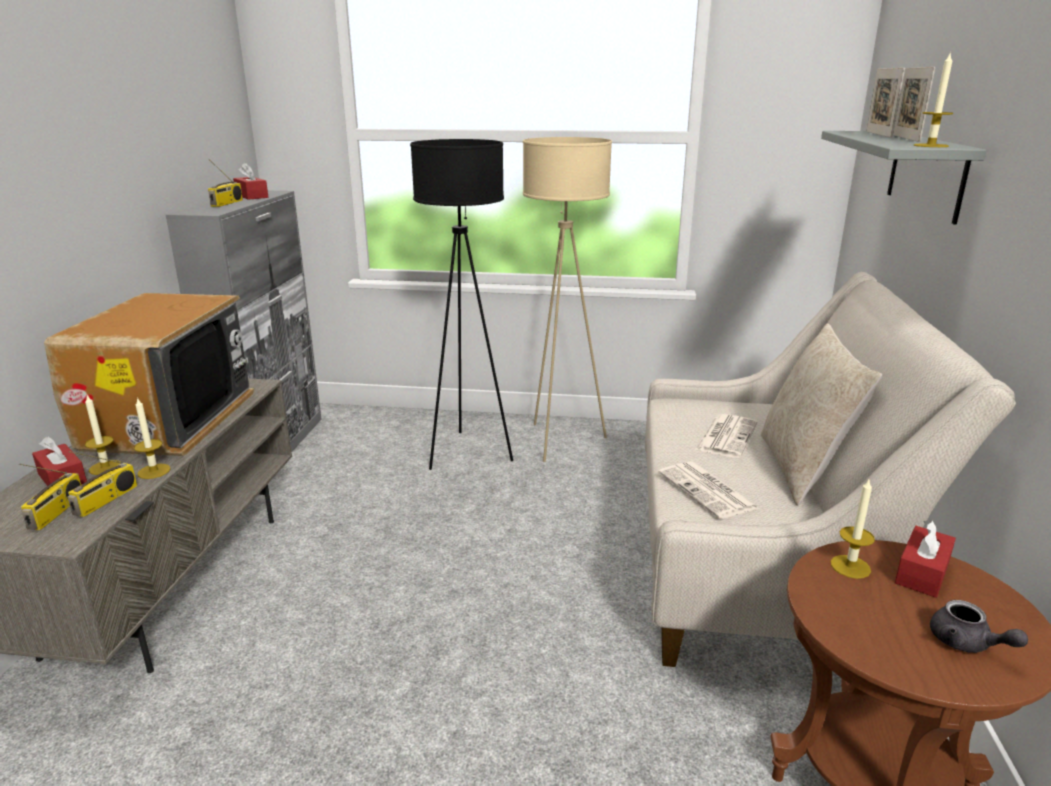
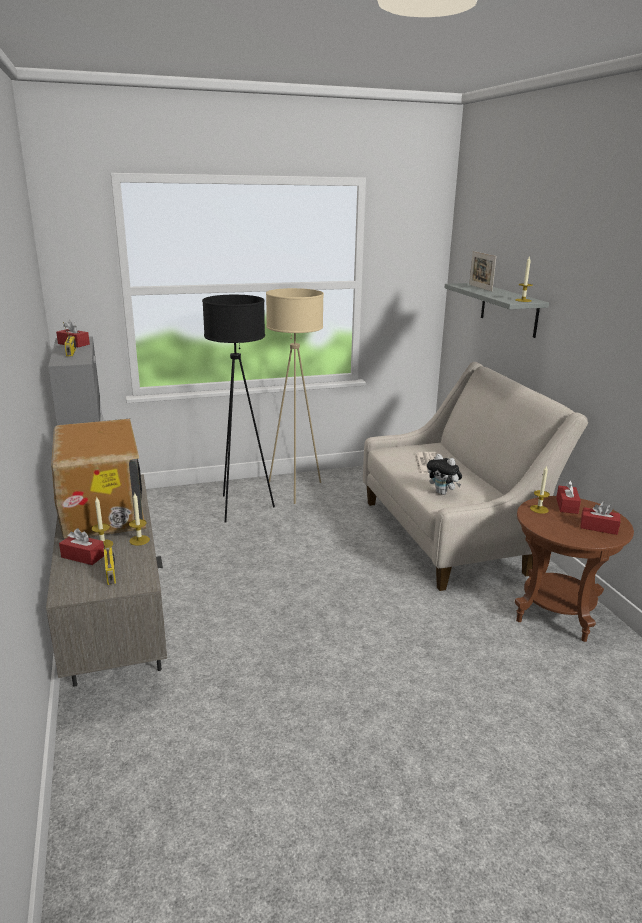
camera: 25 degrees left, 0 degrees up
radio [67,451,137,517] -> none
newspaper [659,462,759,519] -> plush toy [427,454,462,495]
beige pillow [761,323,882,506] -> none
picture frame [893,67,935,142] -> none
grey teapot [930,600,1028,653] -> red tissue box [580,501,621,535]

